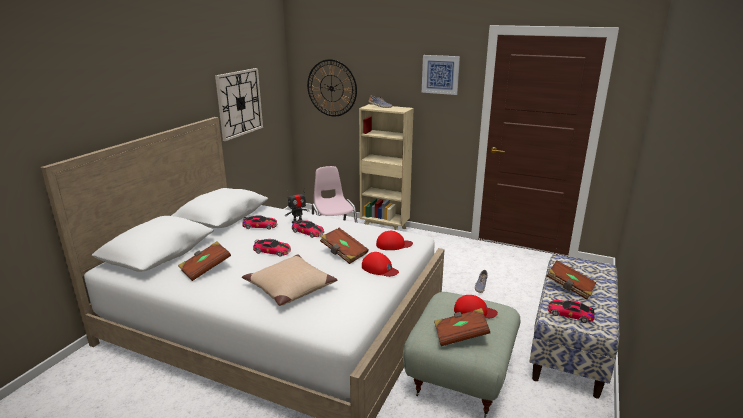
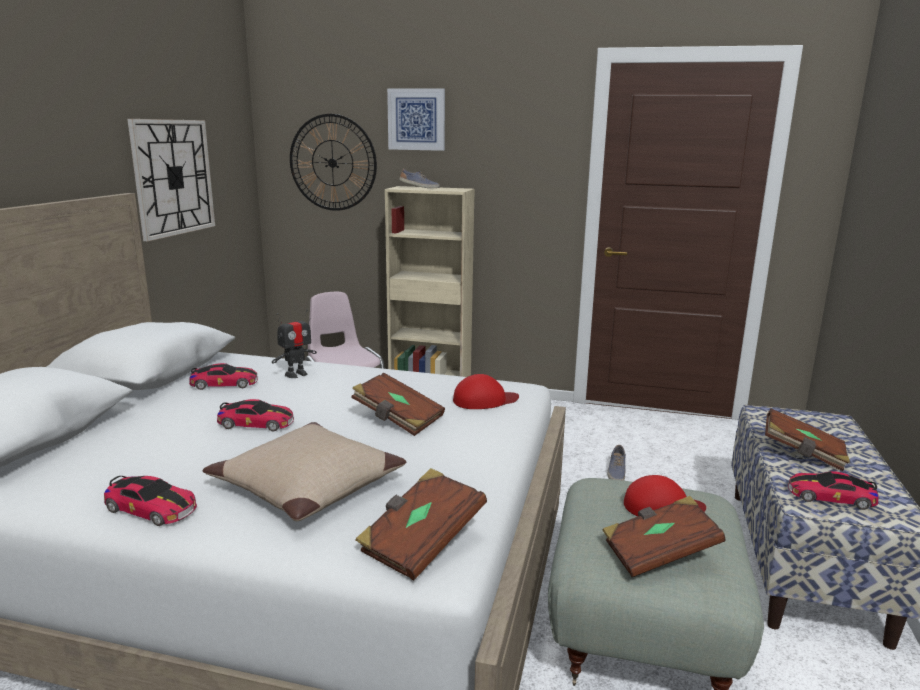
camera: 10 degrees left, 5 degrees down
brown book [178,241,231,281] -> brown book moved to [355,468,487,580]
toy car [292,220,324,238] -> toy car moved to [104,476,197,526]
red cap [362,252,399,277] -> none
picture [422,55,460,95] -> picture moved to [387,88,445,151]

